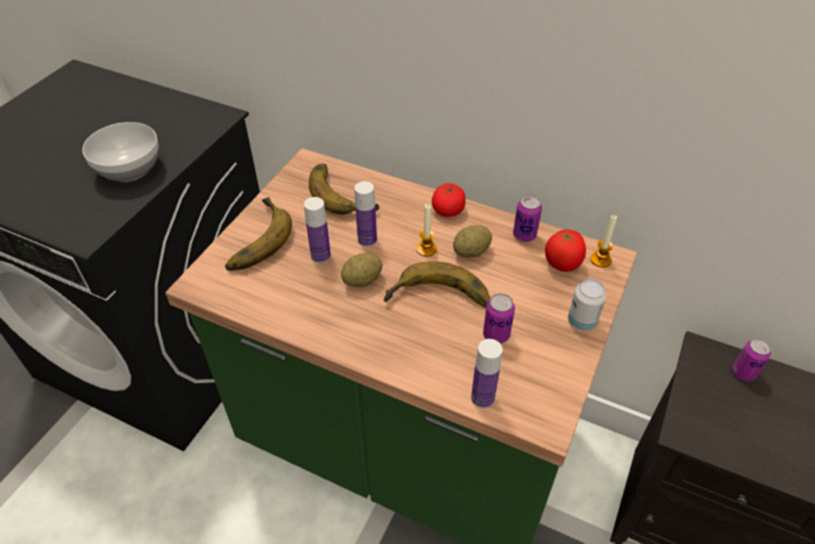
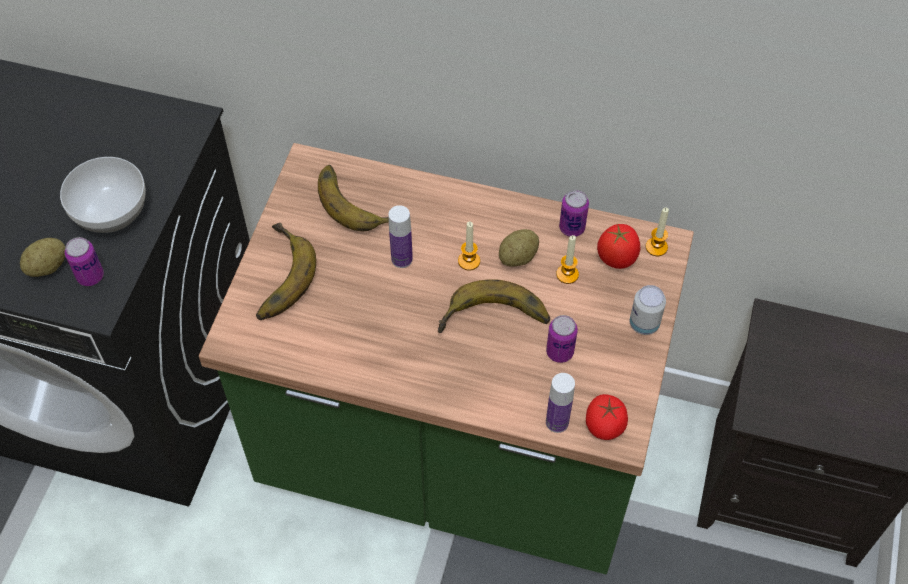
camera: 10 degrees left, 10 degrees up
bottle [304,197,331,263] -> none
potato [341,253,383,287] -> potato moved to [20,238,65,277]
tomato [432,183,466,217] -> tomato moved to [586,394,628,440]
can [732,338,771,381] -> can moved to [65,237,104,286]
none -> candle [556,235,579,284]

